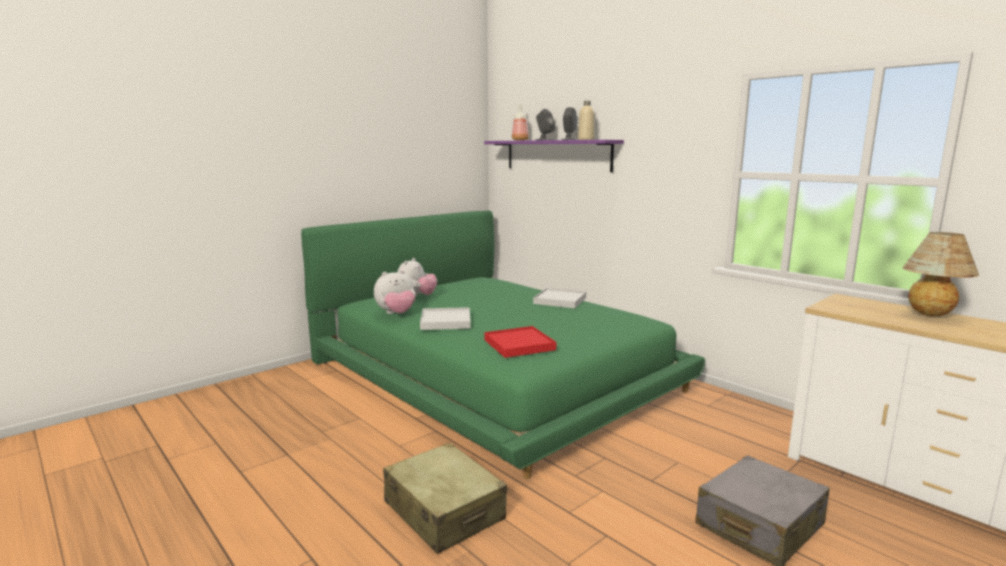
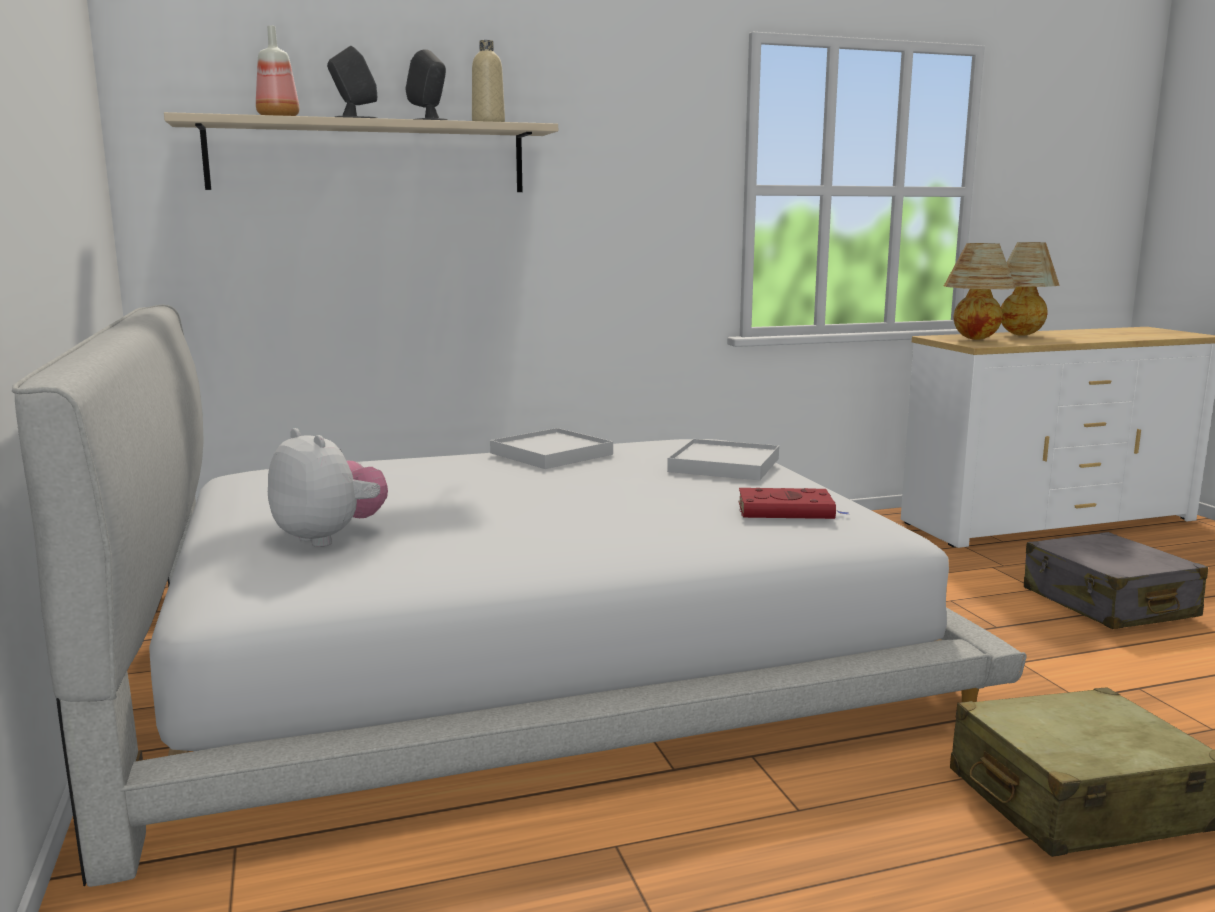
camera: 65 degrees left, 0 degrees up
green bed [301,211,705,479] -> white bed [12,304,1027,887]
plush toy [374,270,415,314] -> none
white tray [420,307,471,330] -> white tray moved to [667,439,779,480]
purple shelf [484,140,624,172] -> beige shelf [164,112,558,192]
red tray [484,326,556,358] -> red book [738,488,849,519]
none -> table lamp [944,243,1016,340]

